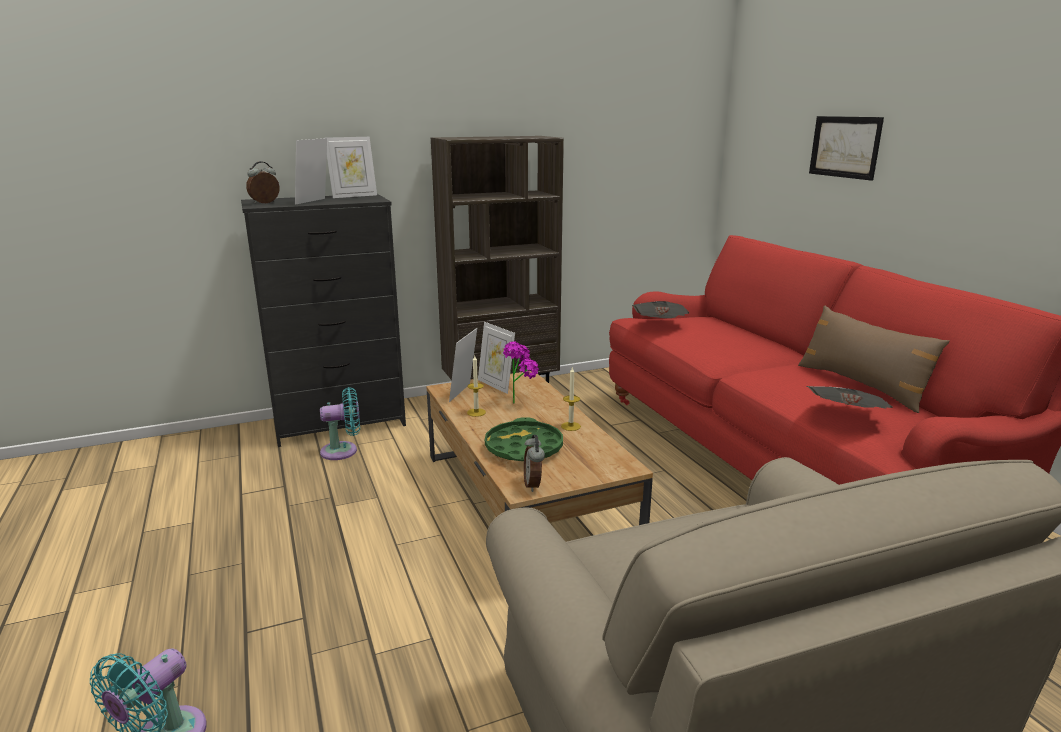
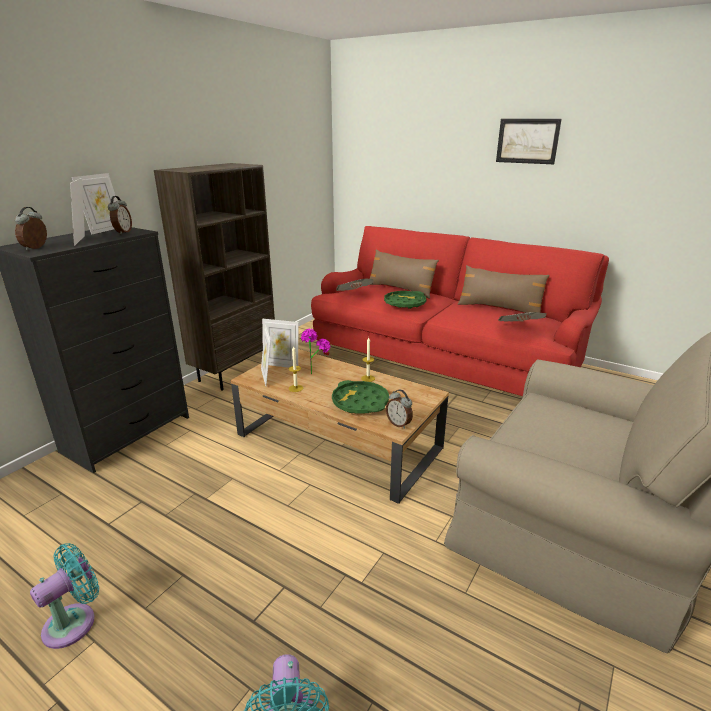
camera: 35 degrees left, 5 degrees up
turquoise fan [320,387,360,460] -> turquoise fan moved to [30,543,99,649]
picture [809,116,884,181] -> picture moved to [496,119,562,164]
none -> alarm clock [108,196,132,234]
none -> brown pillow [370,249,439,299]
none -> green tray [384,291,426,309]

